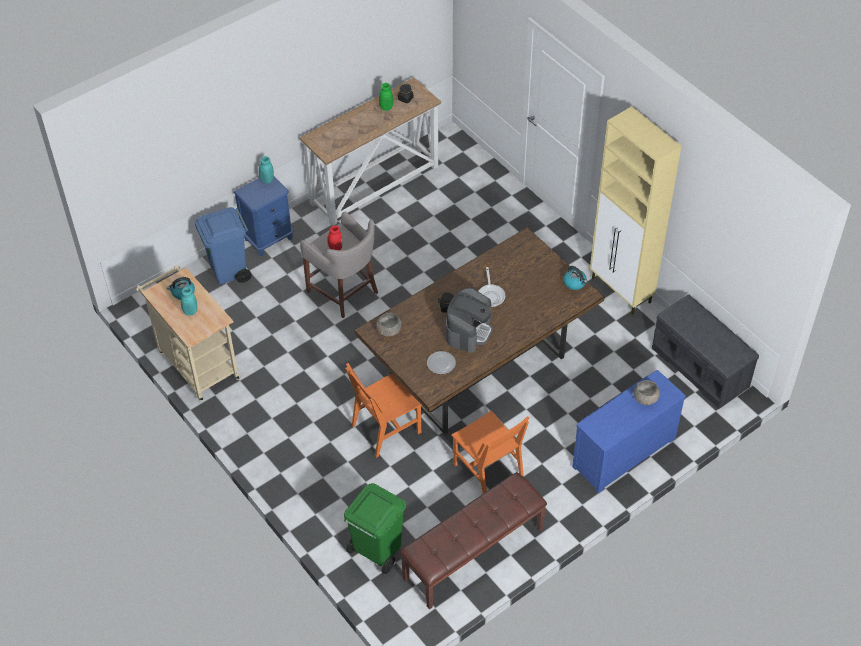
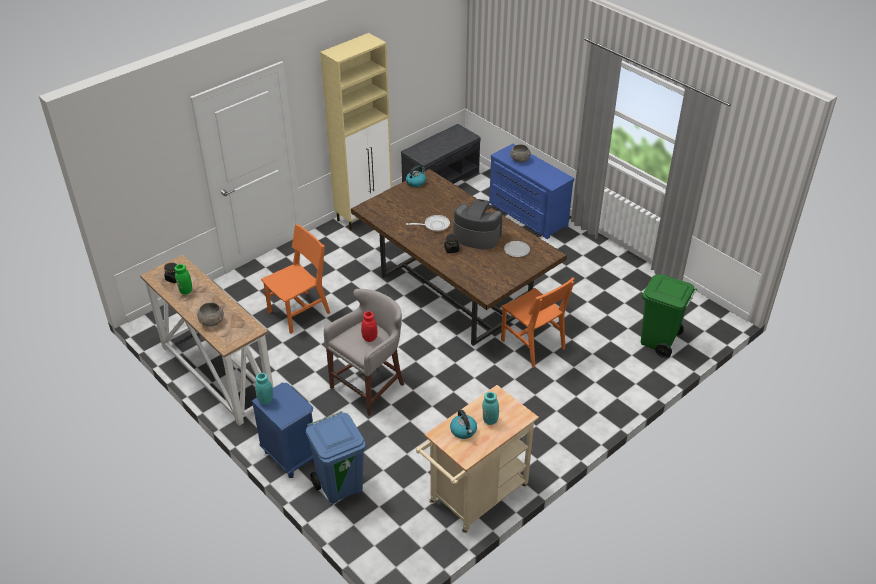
camera: 95 degrees left, 10 degrees down
grey bowl [376,312,402,337] -> grey bowl moved to [197,303,224,326]
brown bench [400,472,547,609] -> none
orange chair [451,410,529,494] -> orange chair moved to [261,224,330,334]

